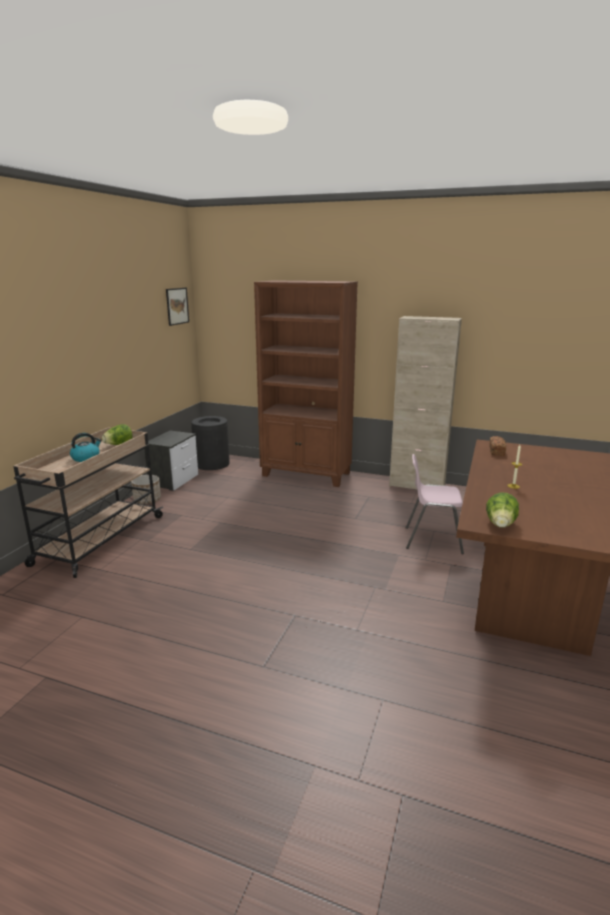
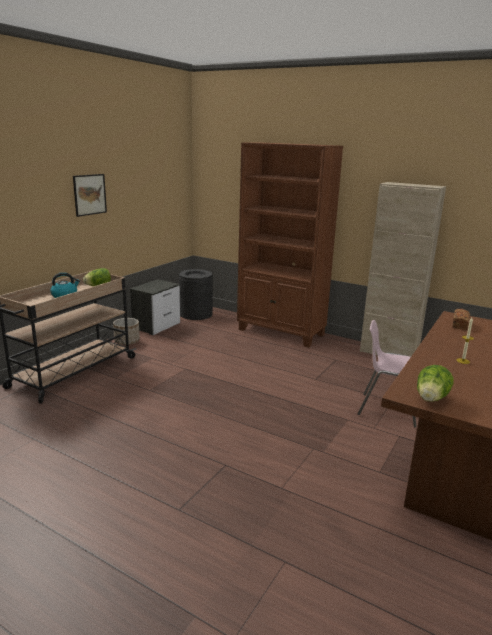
camera: 10 degrees right, 0 degrees up
picture [166,288,189,326] -> picture moved to [73,174,107,217]

